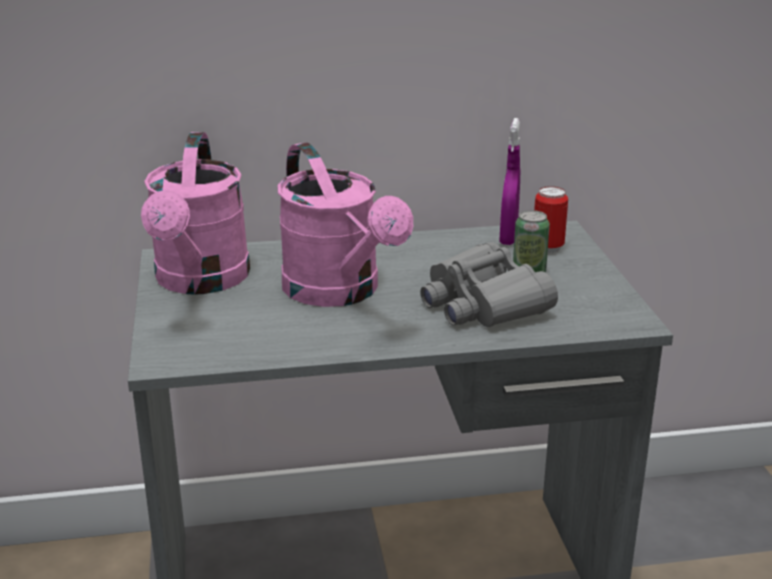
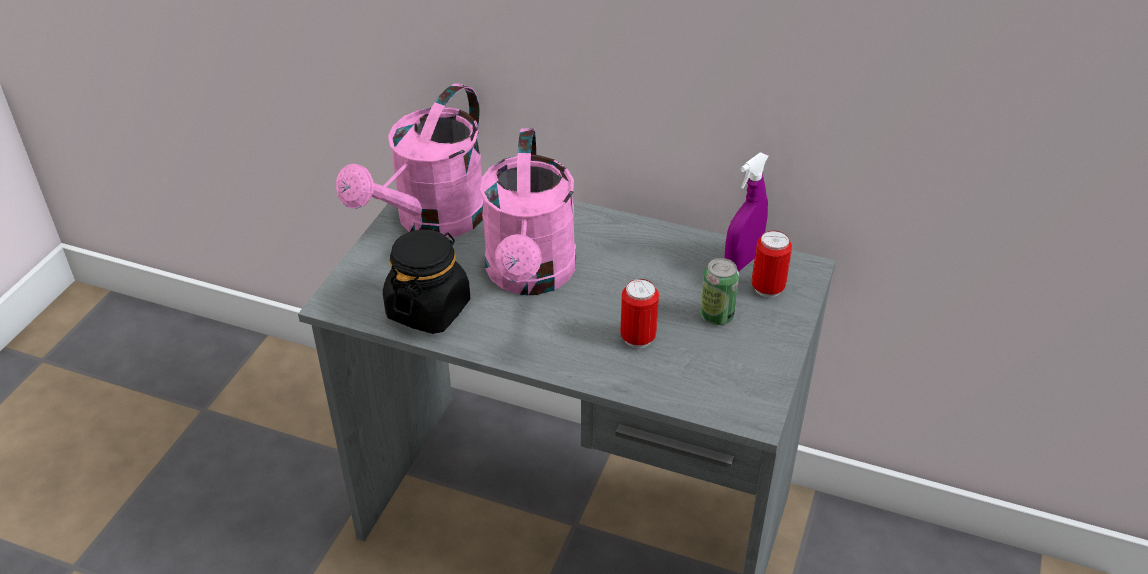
camera: 30 degrees right, 15 degrees up
grey binoculars [420,242,558,327] -> can [620,279,659,348]
none -> black jar [383,228,470,334]

